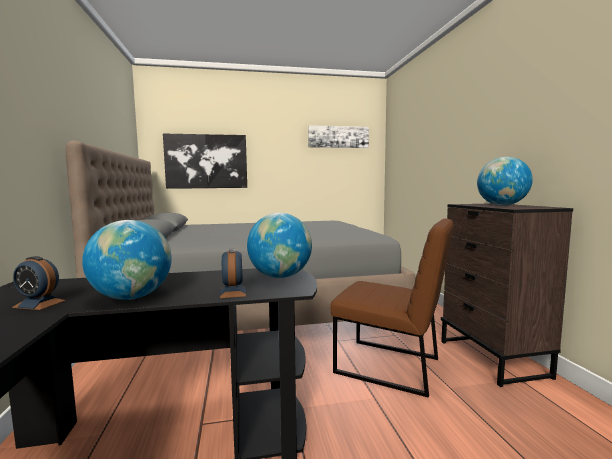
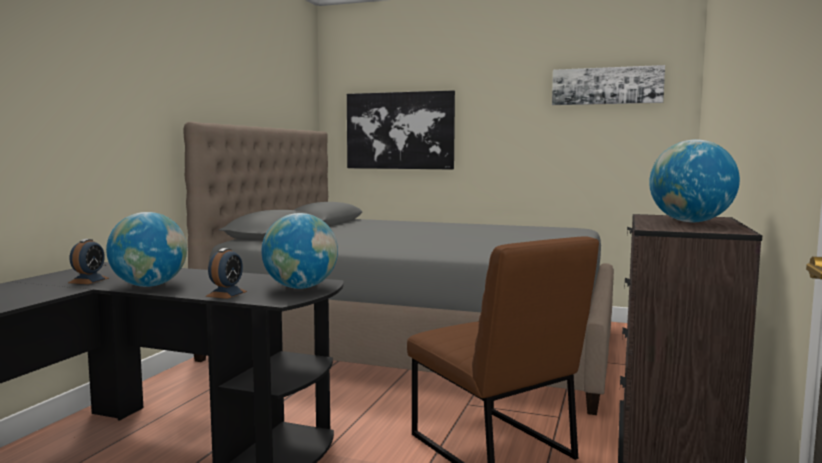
camera: 30 degrees right, 0 degrees up
alarm clock [12,256,65,310] -> alarm clock turned 120 degrees counterclockwise [68,239,109,284]

